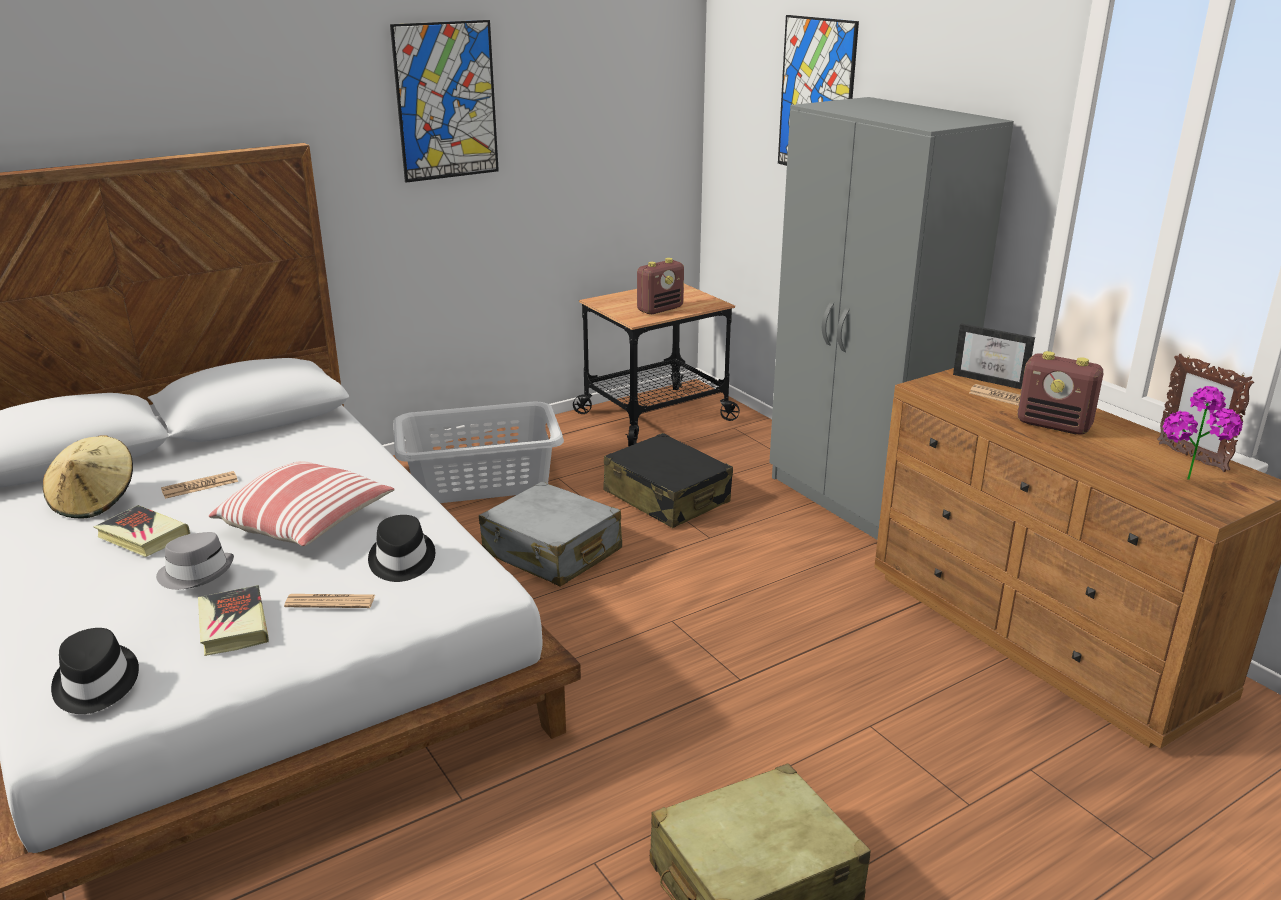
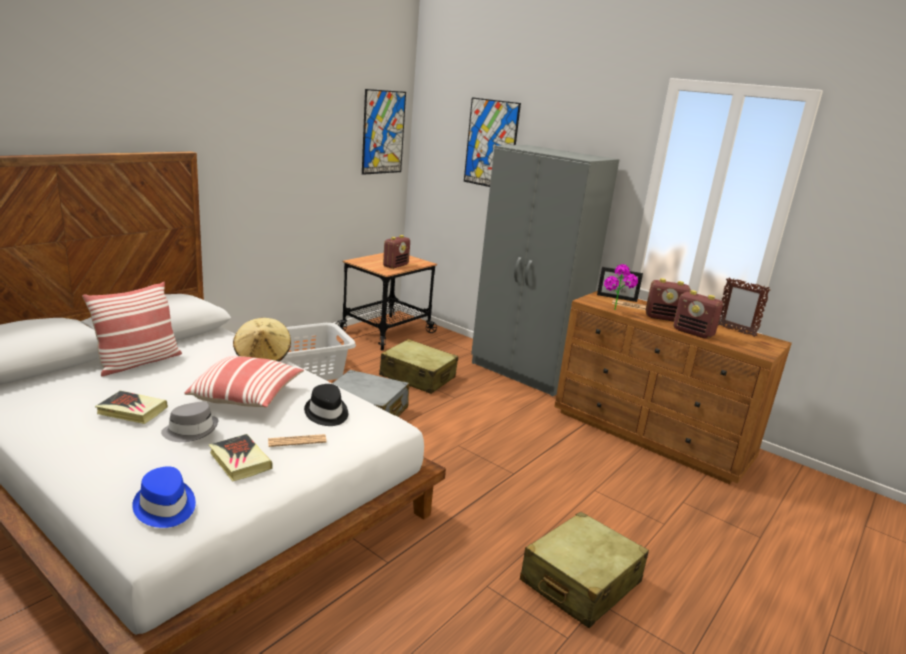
camera: 20 degrees left, 5 degrees down
beige hat [43,436,133,519] -> beige hat moved to [233,318,291,362]
black hat [51,628,139,714] -> blue hat [132,466,196,528]
newspaper [161,471,238,499] -> none
picture [390,20,499,183] -> picture moved to [362,89,406,175]
black suitcase [604,433,733,528] -> beige suitcase [379,339,458,394]
potted plant [1163,386,1243,480] -> potted plant moved to [604,264,638,310]
none -> pillow [82,282,182,377]
none -> radio [673,290,723,339]

